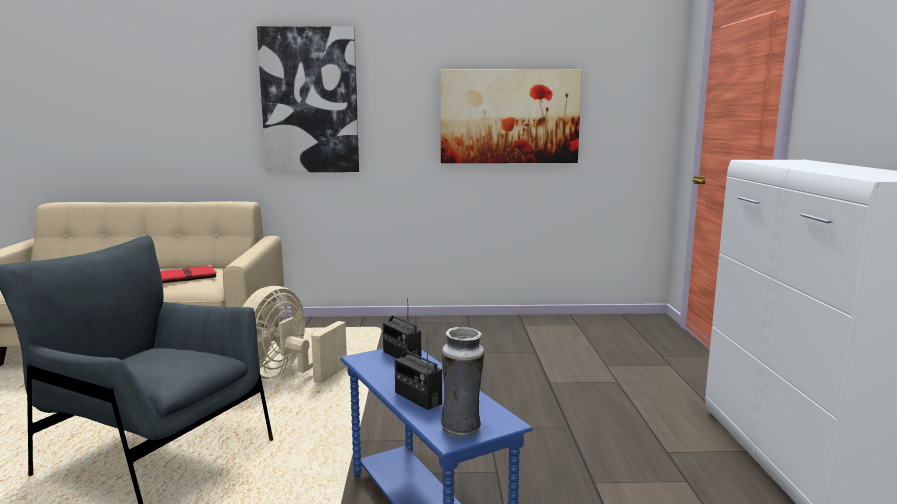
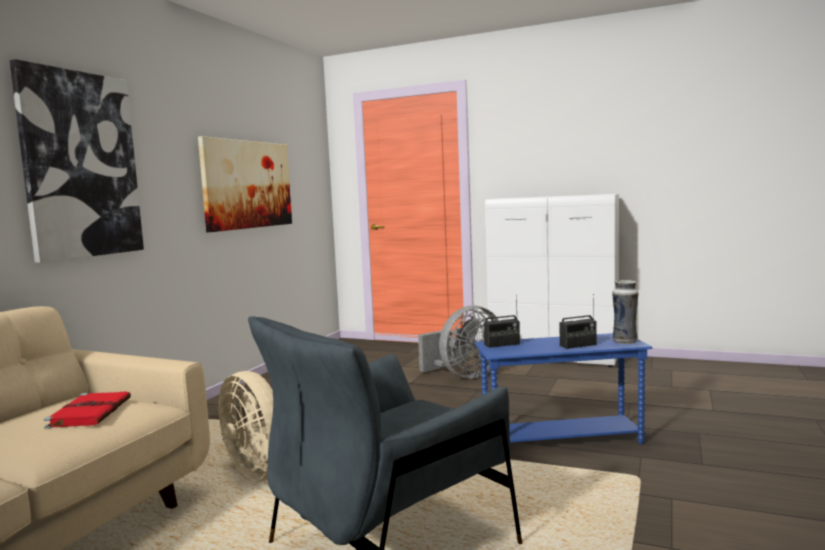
camera: 65 degrees left, 5 degrees down
none -> grey fan [418,305,499,379]

